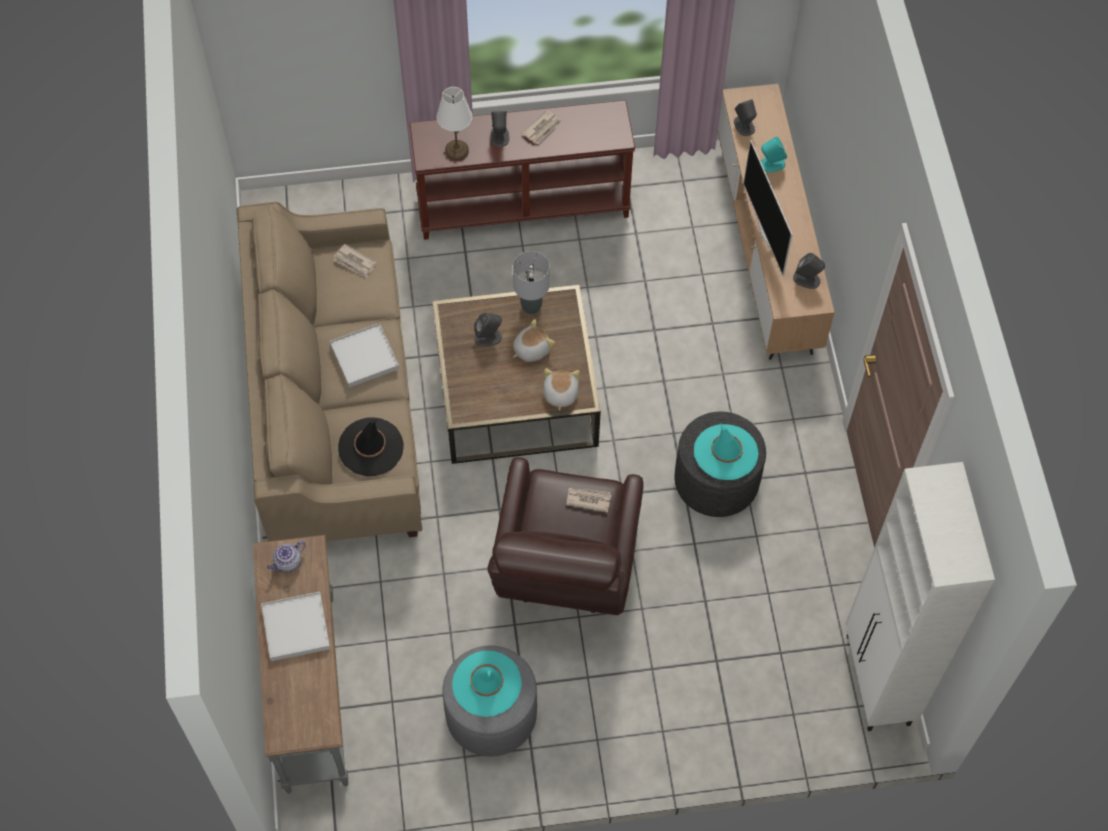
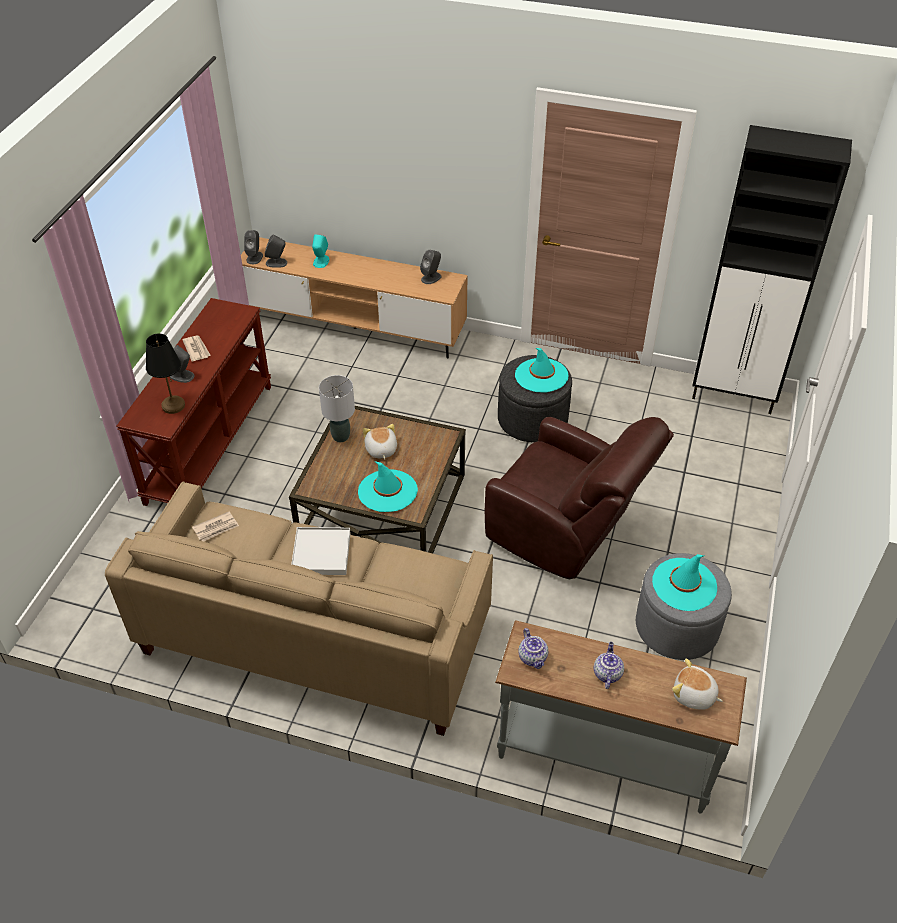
camera: 65 degrees left, 15 degrees down
white tray [261,592,330,661] -> teapot [594,642,624,689]
black hat [338,417,404,476] -> none
white table lamp [437,87,472,161] -> black table lamp [146,334,185,414]
grey speaker [474,313,502,347] -> grey speaker moved to [244,230,263,264]
plush toy [543,368,580,411] -> plush toy moved to [672,659,723,710]
newspaper [567,488,611,513] -> none
television [743,140,793,276] -> none
white cabinet [845,462,995,731] -> black cabinet [692,125,852,414]
none -> turquoise hat [358,461,418,512]

